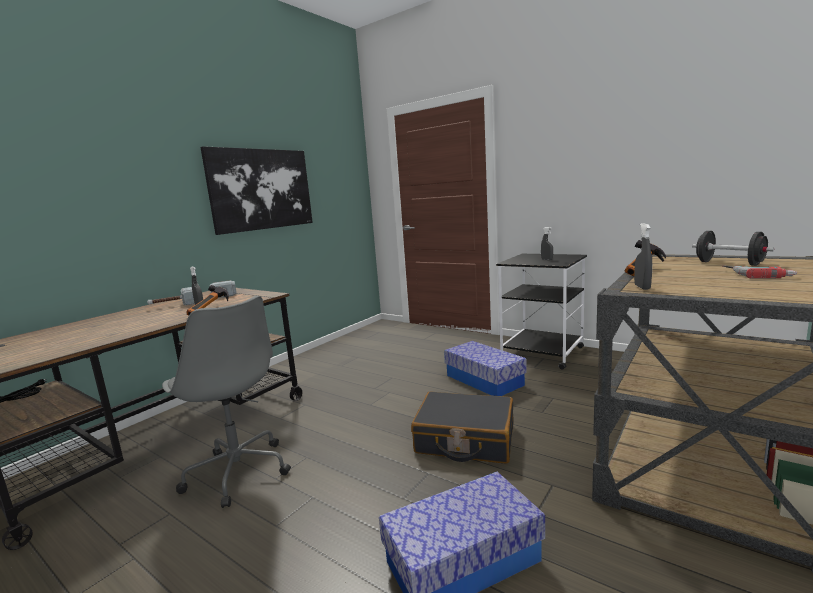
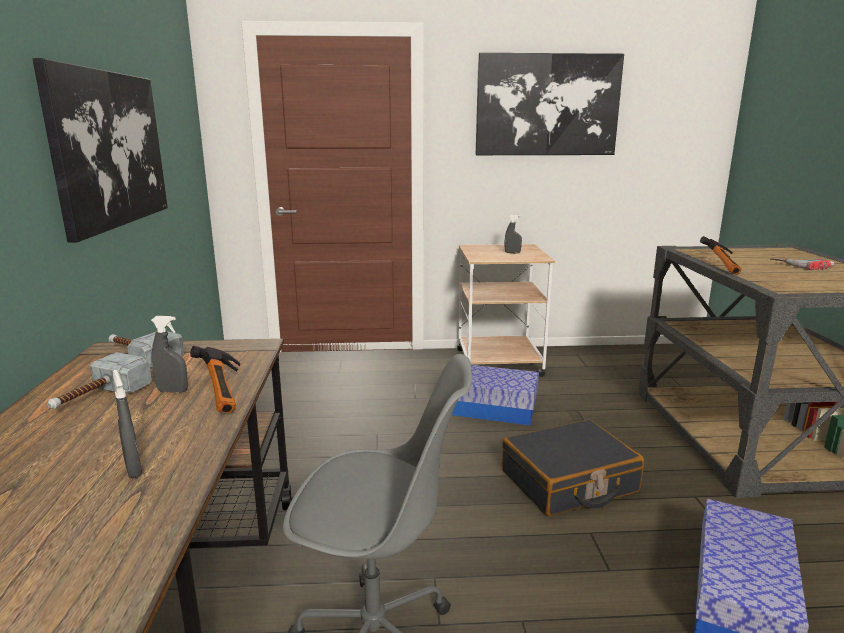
camera: 40 degrees left, 5 degrees up
black cart [496,254,587,369] -> beige cart [457,244,555,377]
grey spray bottle [634,223,652,290] -> grey spray bottle moved to [113,370,142,478]
black dumbbell [692,231,774,266] -> none
none -> picture [476,53,624,155]

